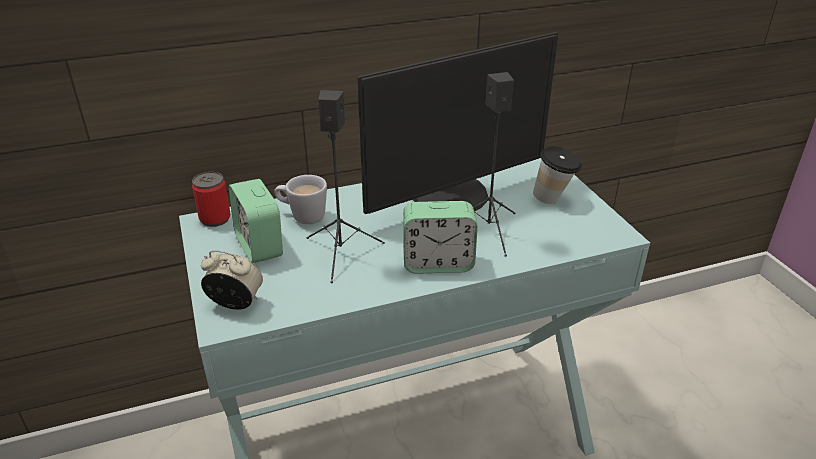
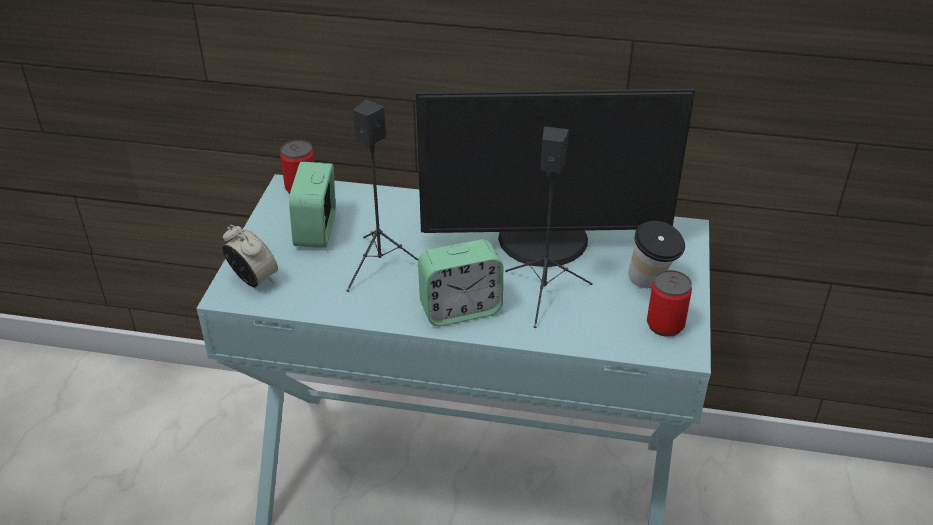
camera: 30 degrees right, 5 degrees up
white mug [274,175,327,224] -> none
alarm clock [403,201,478,274] -> alarm clock turned 45 degrees counterclockwise [418,240,503,326]
none -> can [647,270,692,337]

